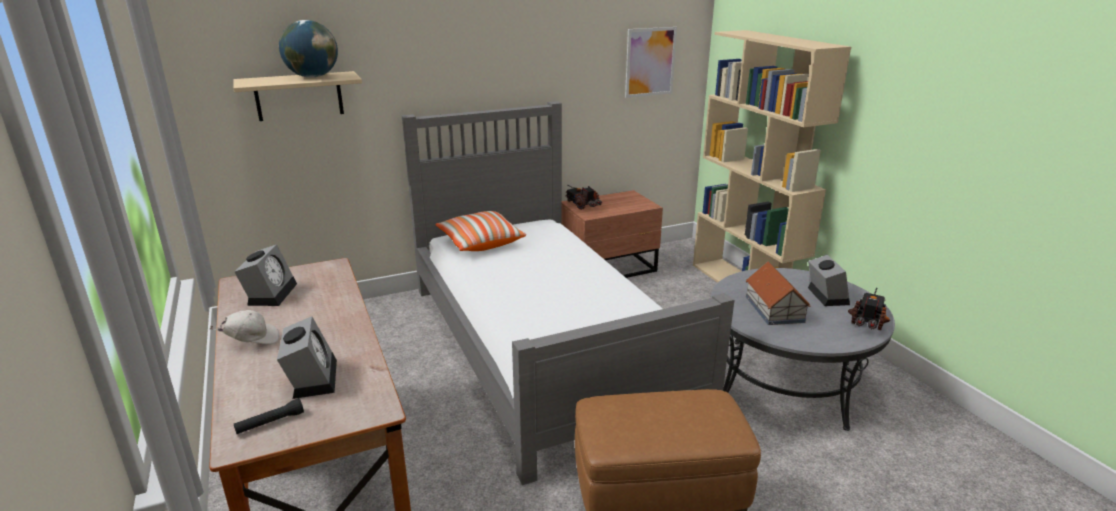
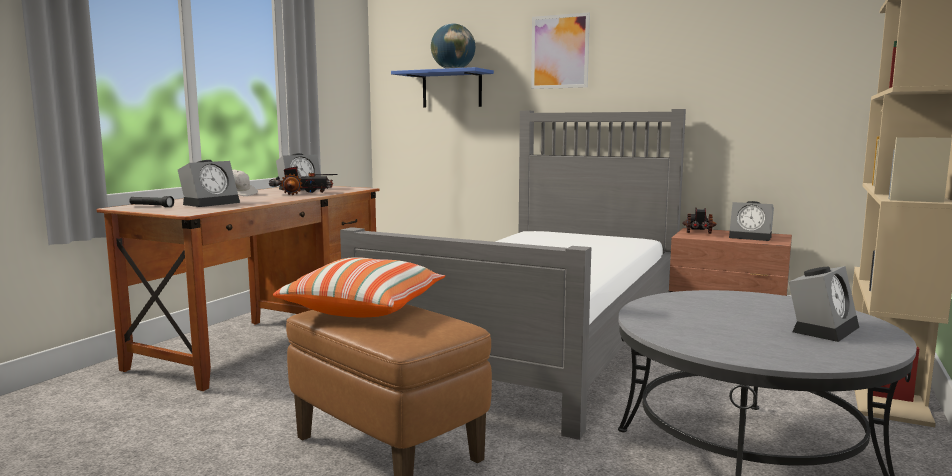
camera: 50 degrees right, 15 degrees down
beige shelf [233,71,362,121] -> blue shelf [391,67,494,108]
pillow [435,211,526,251] -> pillow moved to [273,257,445,317]
picture [625,27,677,98] -> picture moved to [531,12,590,89]
toy house [746,262,810,325] -> none
toy truck [848,288,890,330] -> toy truck moved to [269,166,338,195]
none -> alarm clock [729,201,774,241]

